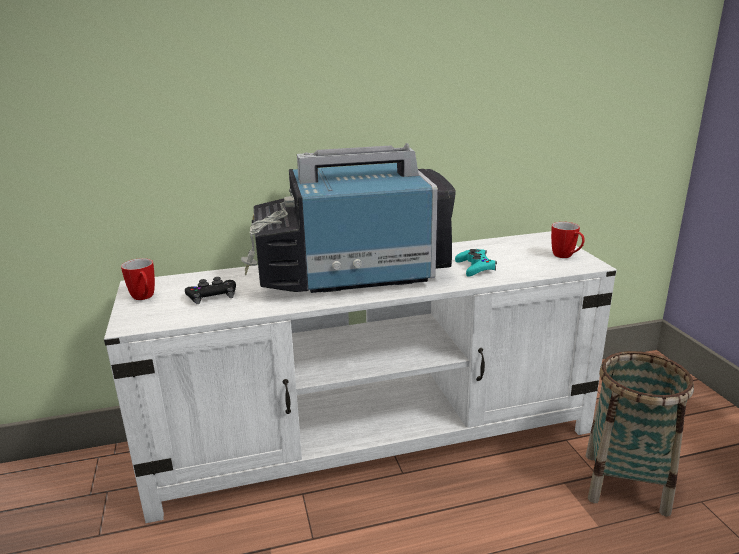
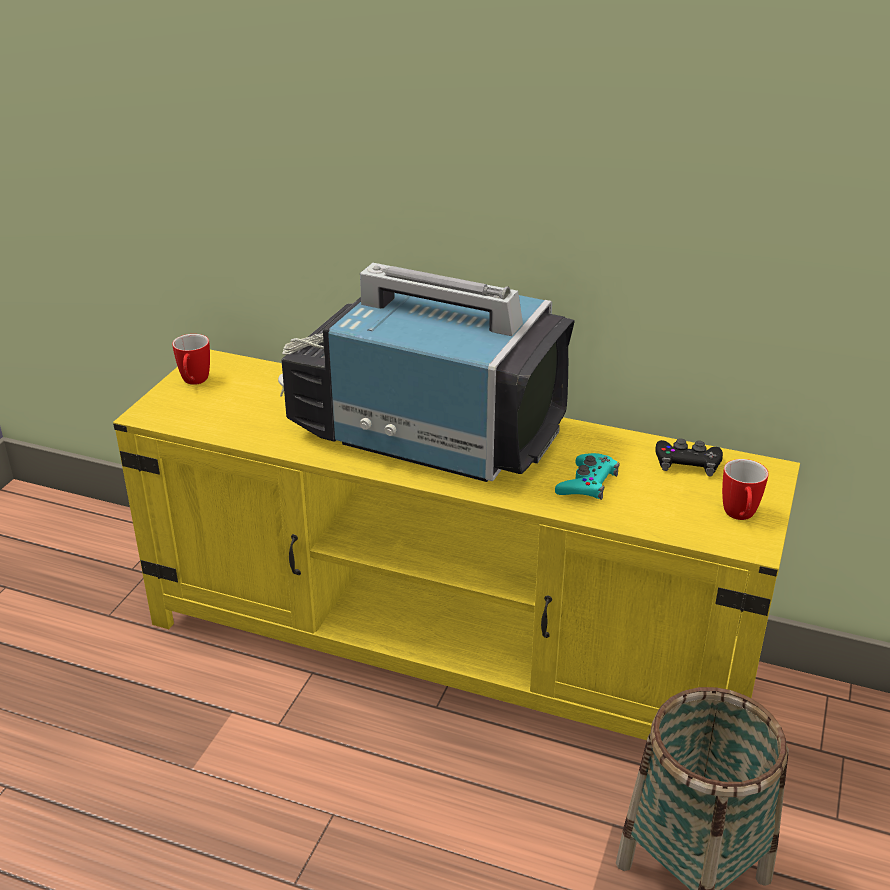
camera: 35 degrees right, 10 degrees up
white tv stand [104,231,617,523] -> yellow tv stand [113,350,800,740]
black game controller [185,277,236,304] -> black game controller moved to [655,438,723,476]

